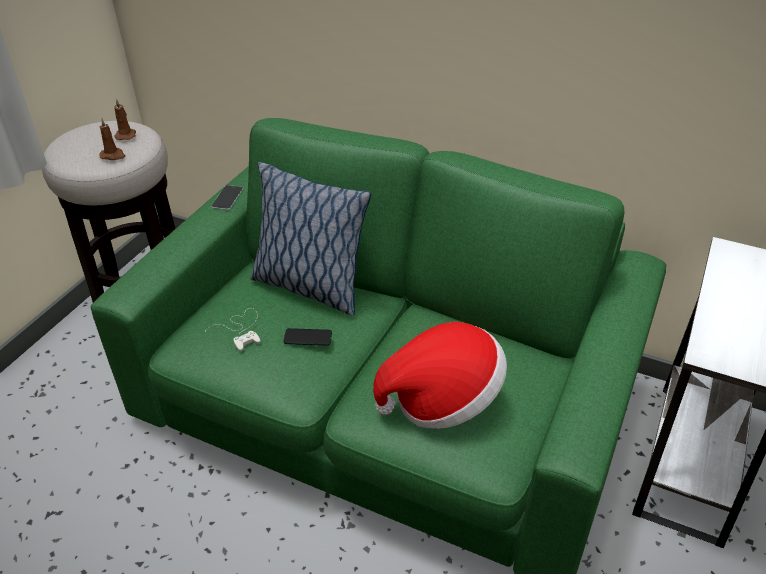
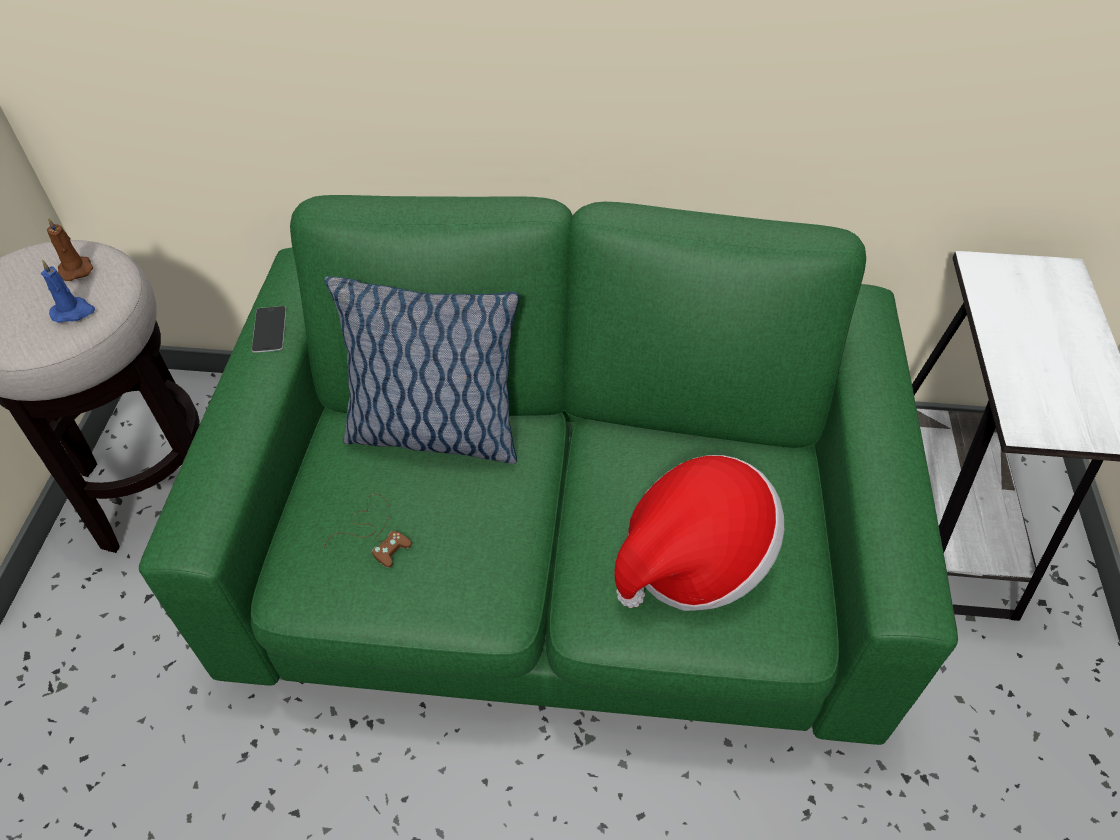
camera: 20 degrees left, 10 degrees up
brown candle [99,118,126,160] -> blue candle [41,260,95,323]
white game controller [205,308,261,352] -> brown game controller [323,494,412,568]
phone [283,328,332,345] -> none

